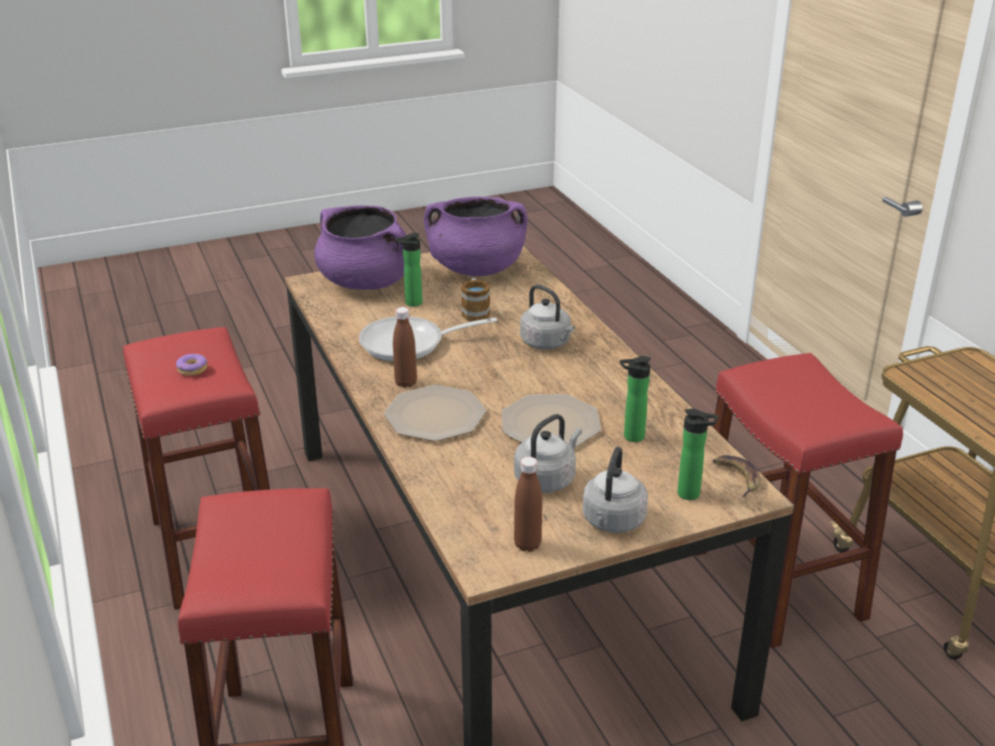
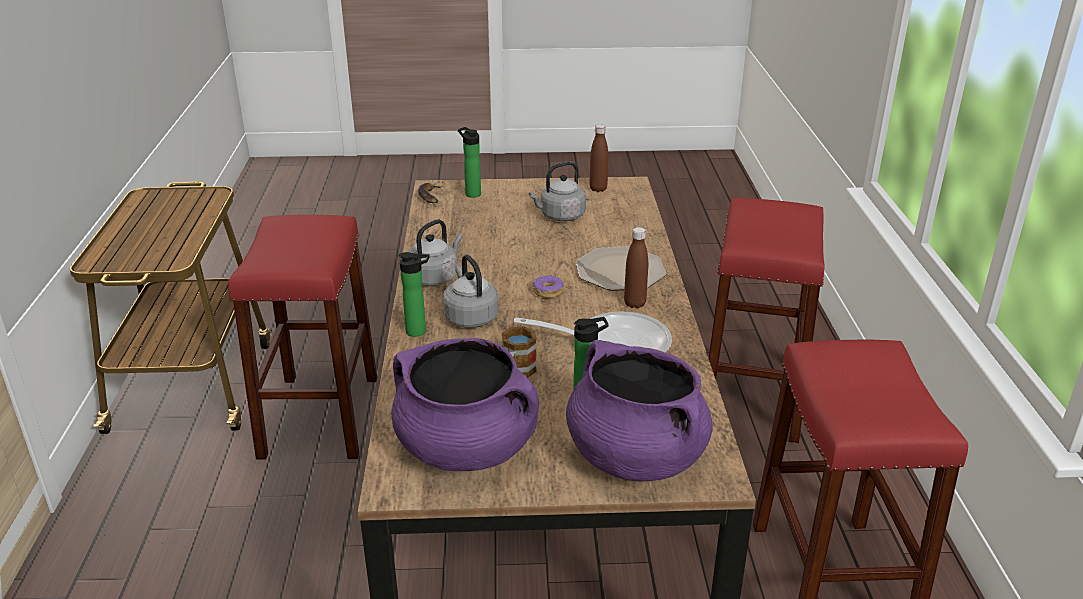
camera: 160 degrees left, 0 degrees up
donut [176,354,208,376] -> donut moved to [532,275,564,298]
plate [502,394,601,447] -> none
grey kettle [582,447,648,533] -> grey kettle moved to [408,220,463,286]
bottle [620,356,651,442] -> bottle moved to [399,252,430,337]

